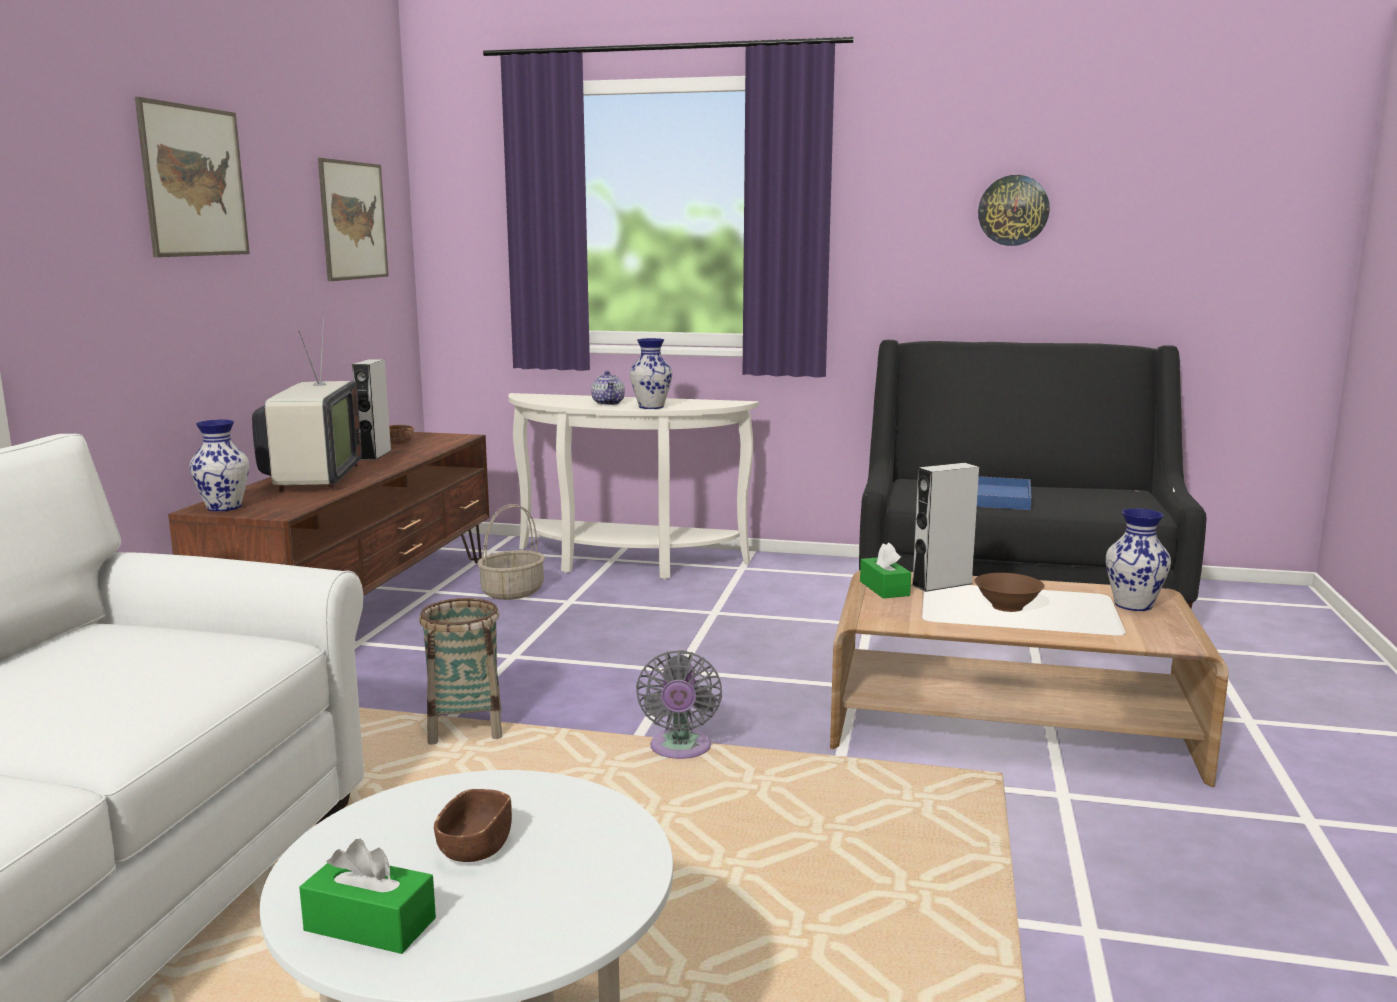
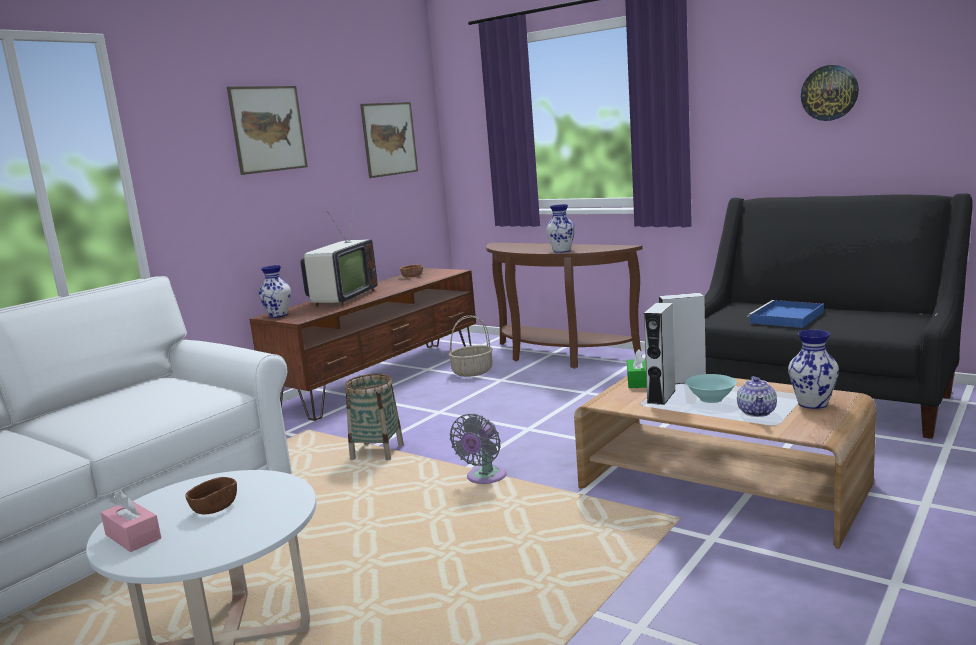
camera: 25 degrees right, 0 degrees up
green tissue box [299,838,436,954] -> pink tissue box [101,491,161,552]
grey speaker [352,359,391,460] -> grey speaker moved to [644,303,676,405]
white console table [508,393,759,580] -> brown console table [486,243,642,369]
teapot [591,371,625,405] -> teapot moved to [737,376,777,417]
brown bowl [974,573,1045,612] -> turquoise bowl [685,374,737,403]

